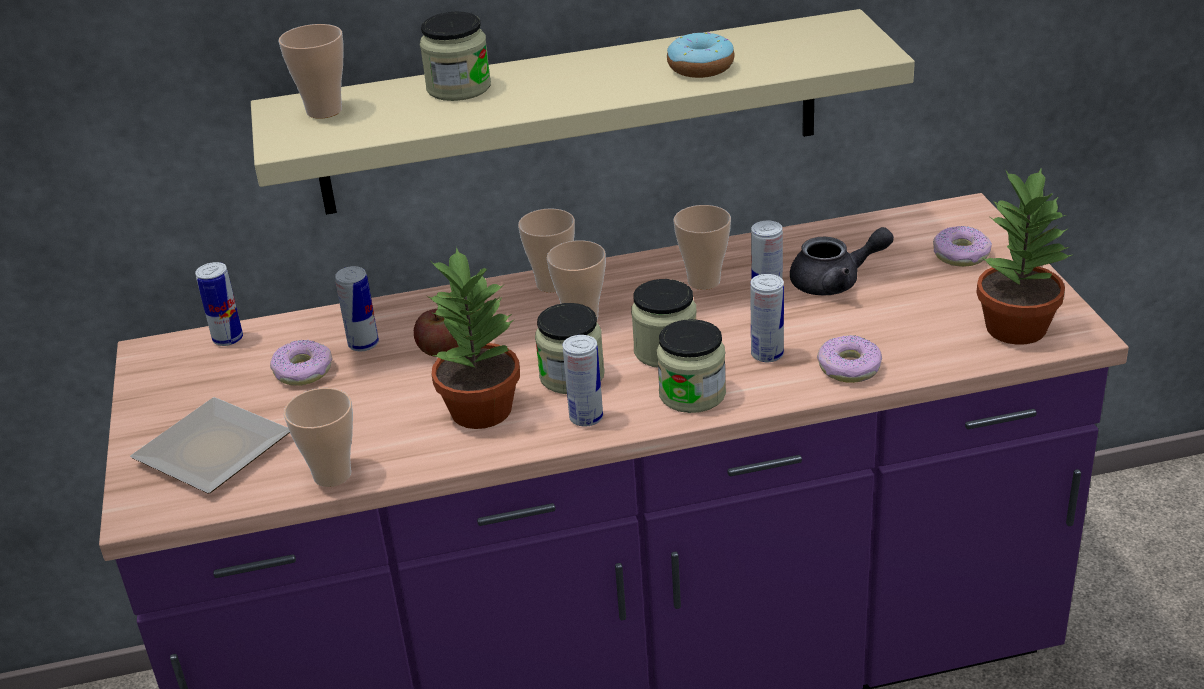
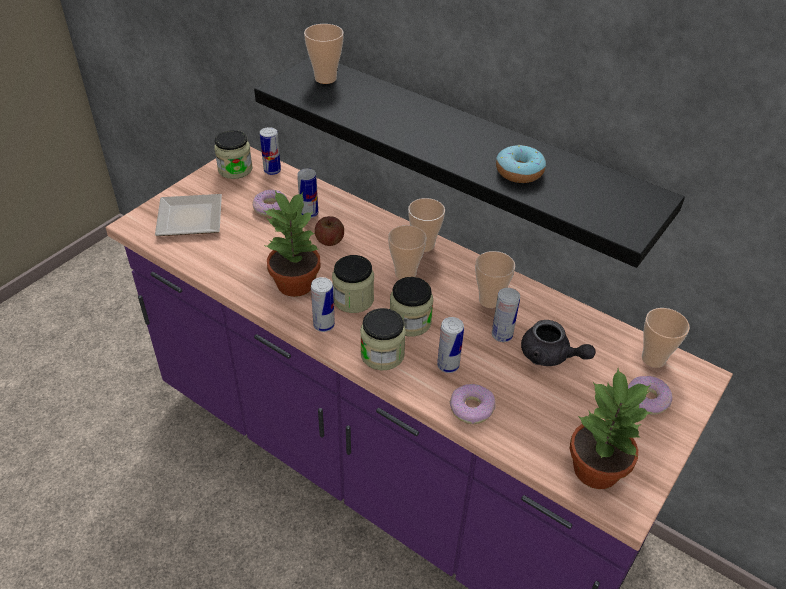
camera: 45 degrees right, 10 degrees up
beige shelf [251,9,915,215] -> black shelf [254,57,685,268]
cup [284,388,353,487] -> cup moved to [642,308,690,368]
jar [420,12,491,101] -> jar moved to [214,130,252,179]

